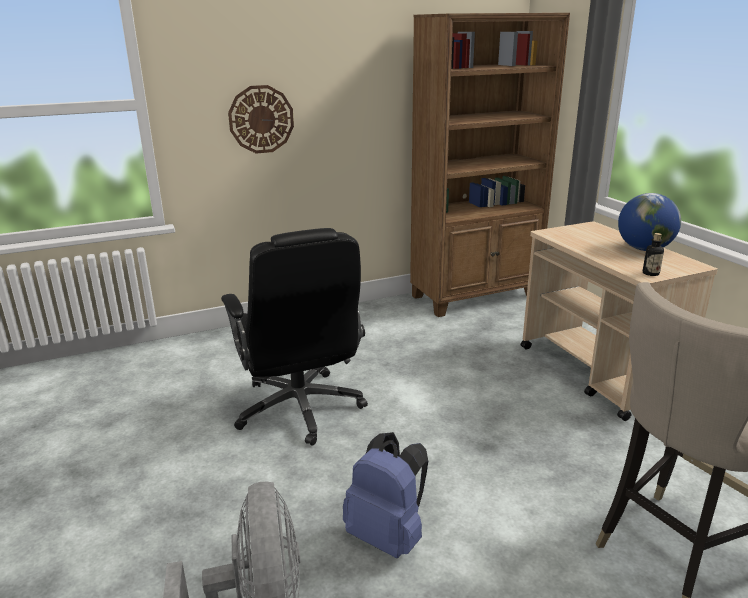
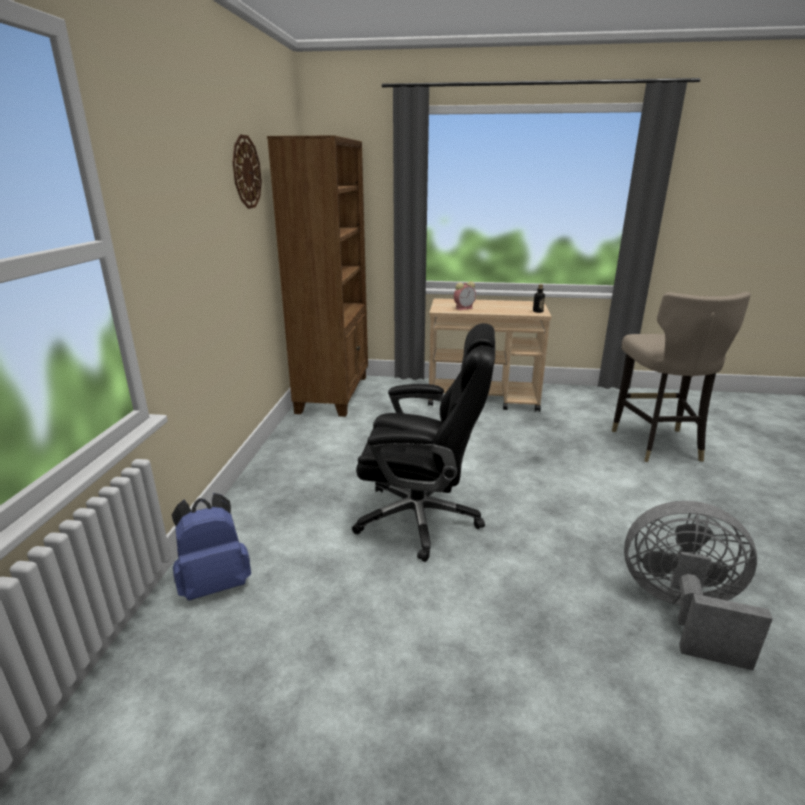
camera: 60 degrees left, 0 degrees up
wall clock [228,85,294,154] -> wall clock moved to [233,135,262,209]
blue backpack [343,432,428,558] -> blue backpack moved to [172,493,251,600]
globe [618,193,681,251] -> none
none -> alarm clock [454,281,476,310]

